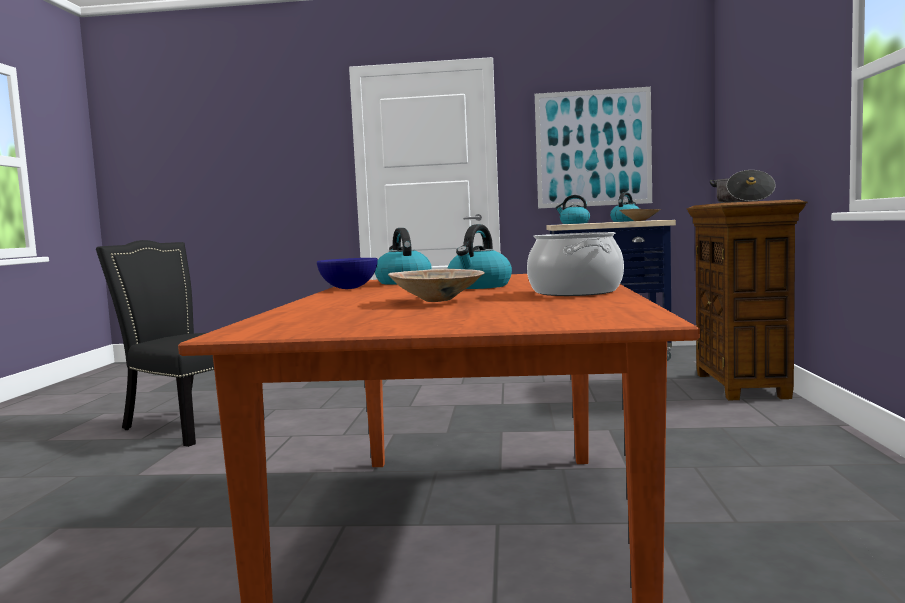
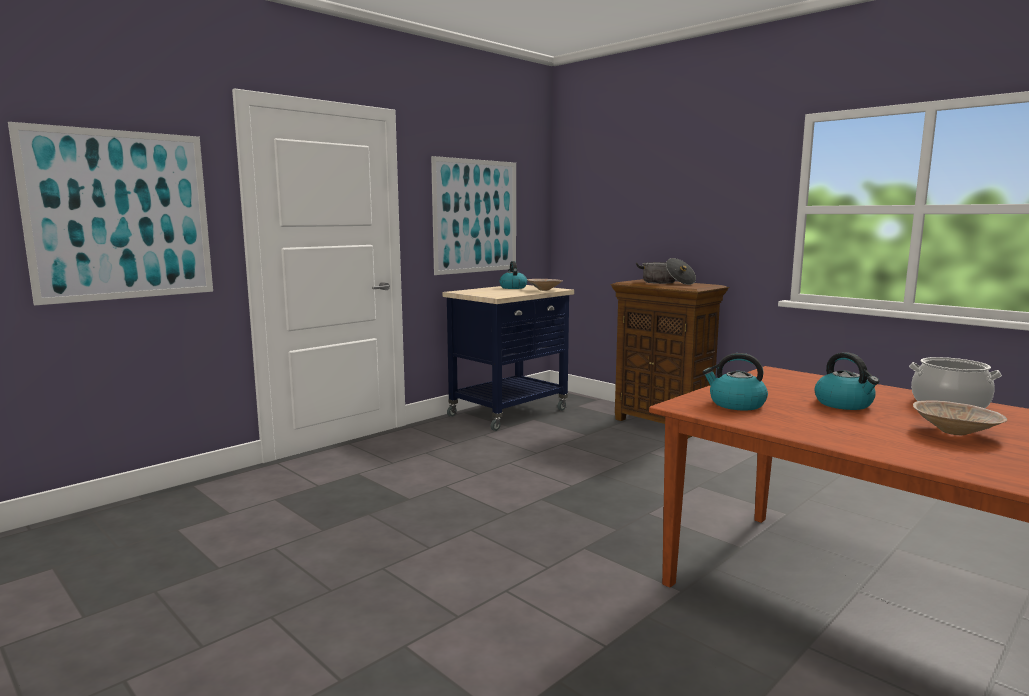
camera: 50 degrees left, 5 degrees up
black chair [96,240,264,447] -> none
blue bowl [317,258,378,289] -> none
kettle [556,195,590,224] -> none
none -> picture [8,122,213,306]

